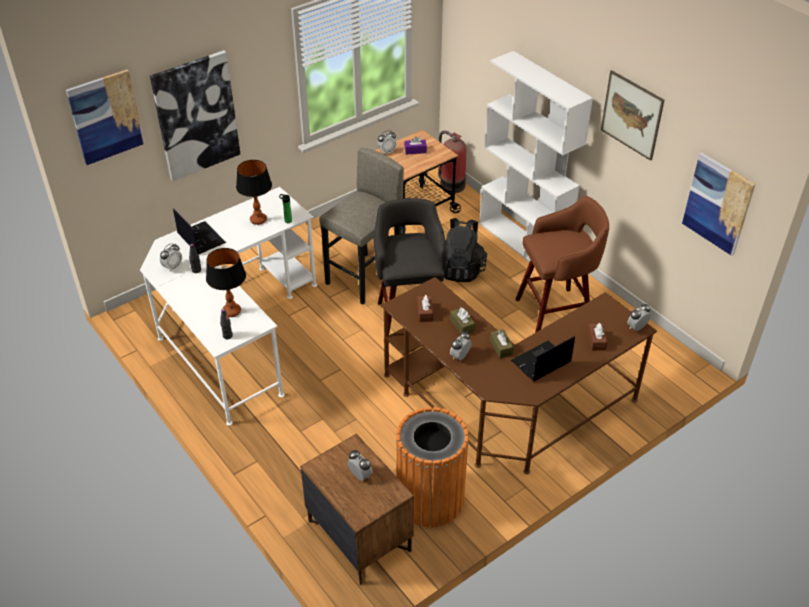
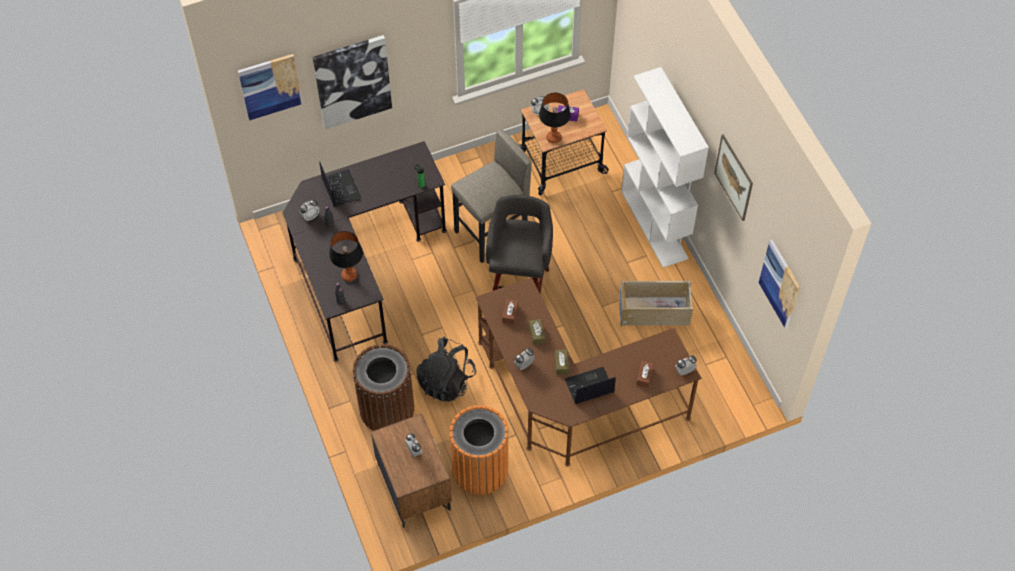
camera: 15 degrees right, 15 degrees up
white desk [140,187,317,426] -> black desk [282,141,447,362]
table lamp [236,160,272,225] -> table lamp moved to [539,93,571,143]
fire extinguisher [438,130,466,193] -> none
black backpack [444,218,488,282] -> black backpack moved to [416,337,476,402]
brown stool [516,196,609,333] -> beige storage box [619,279,693,327]
none -> brown trash can [353,344,414,431]

